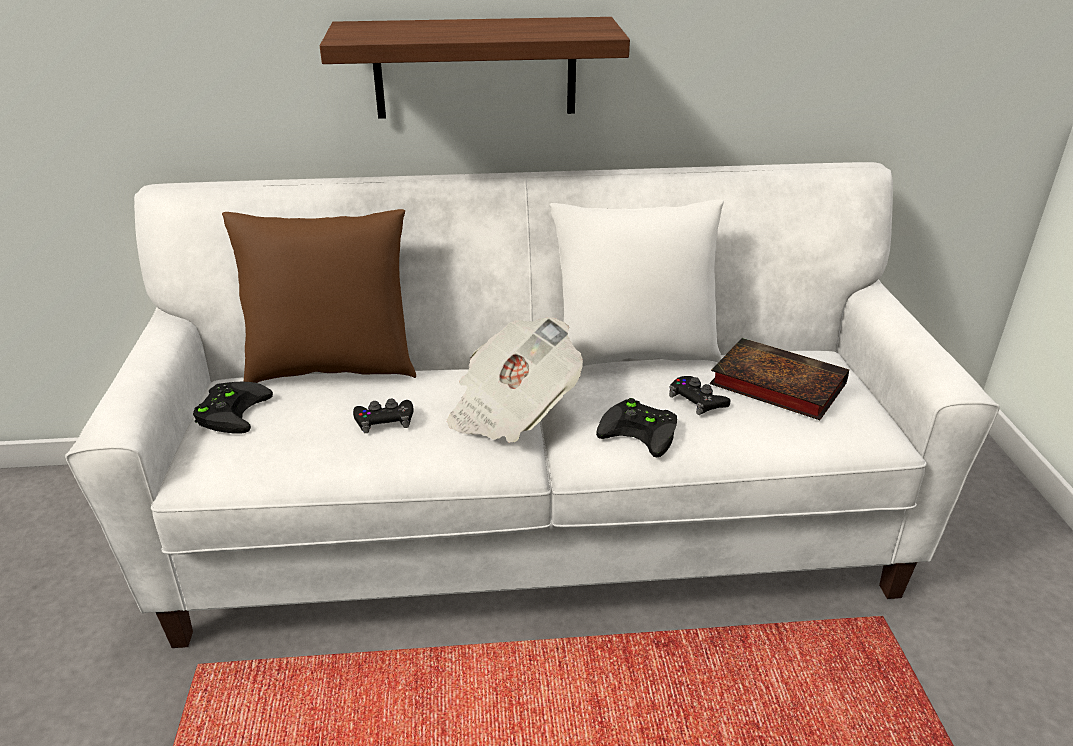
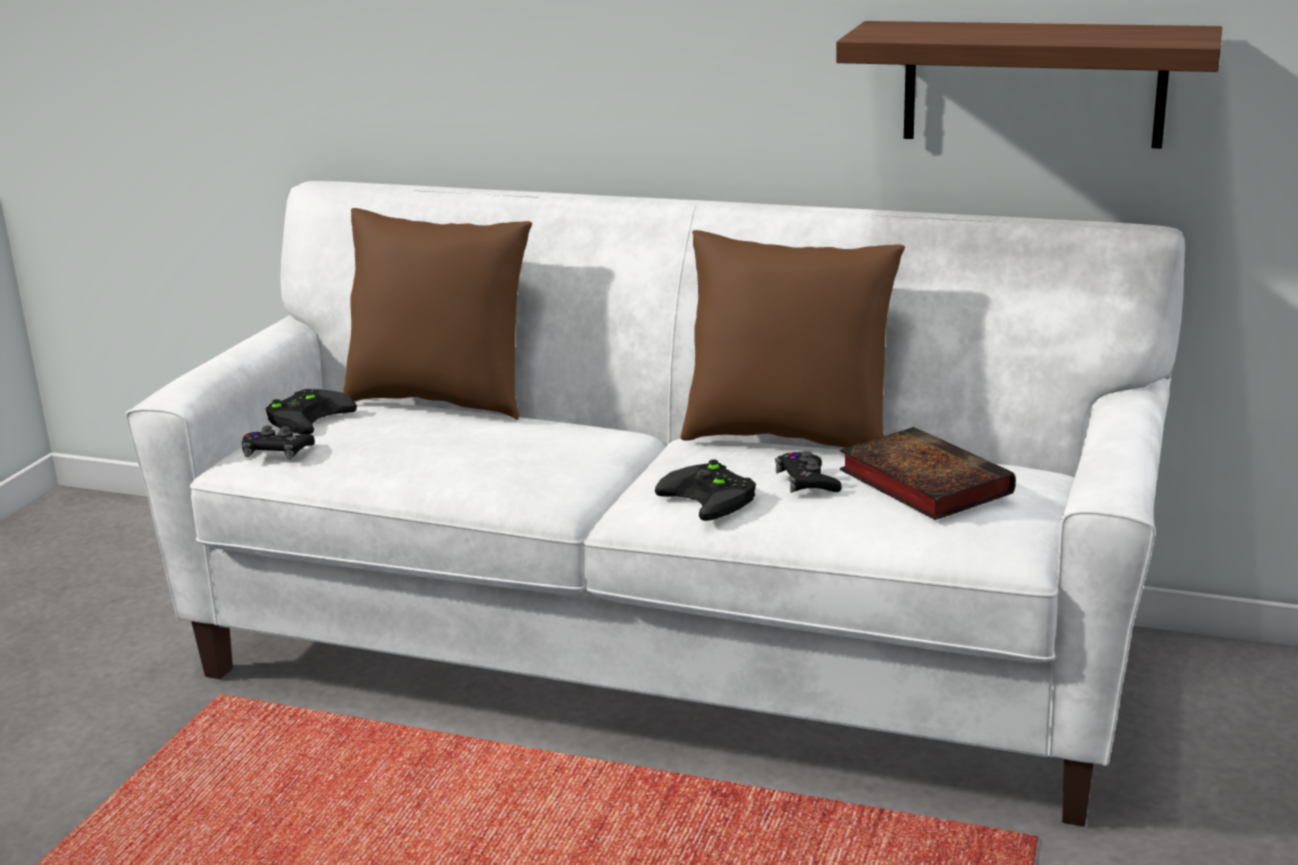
camera: 25 degrees right, 10 degrees down
shelf [320,17,630,119] -> shelf moved to [836,21,1222,149]
black game controller [353,399,414,433] -> black game controller moved to [242,425,315,459]
newspaper [447,317,583,443] -> none
white pillow [550,199,724,366] -> brown pillow [681,230,905,448]

